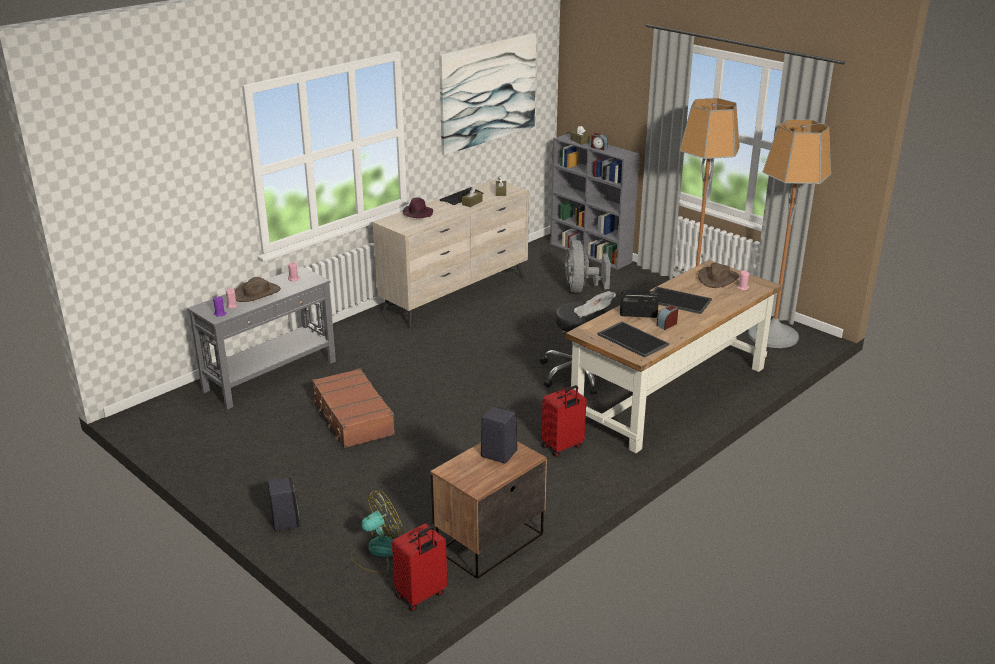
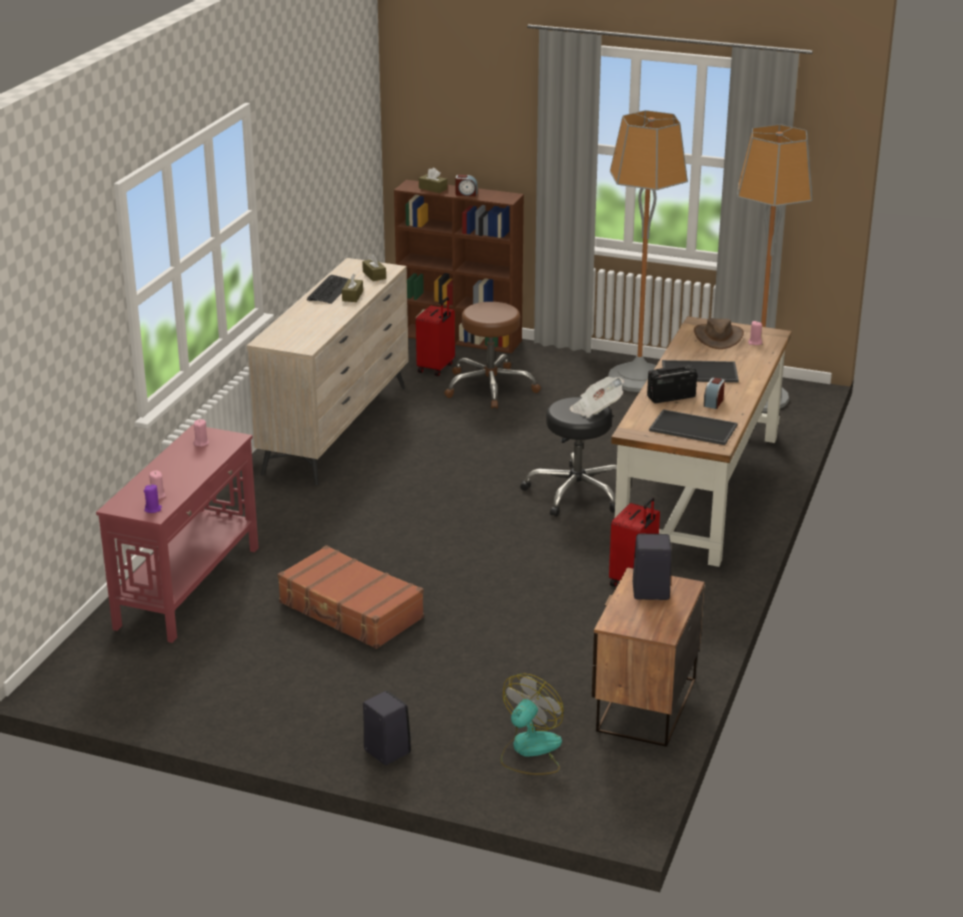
camera: 25 degrees left, 0 degrees up
grey console table [187,267,336,410] -> red console table [96,425,259,643]
brown hat [235,277,281,302] -> none
red suitcase [392,523,447,611] -> red suitcase moved to [416,297,455,376]
purple hat [403,198,433,218] -> none
picture [439,33,536,155] -> none
grey bookcase [550,133,640,270] -> brown bookcase [394,180,524,353]
grey fan [565,240,611,293] -> brown stool [444,302,541,409]

